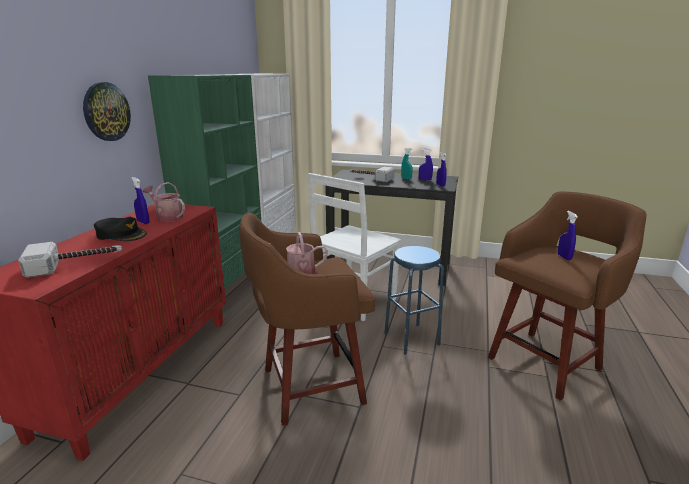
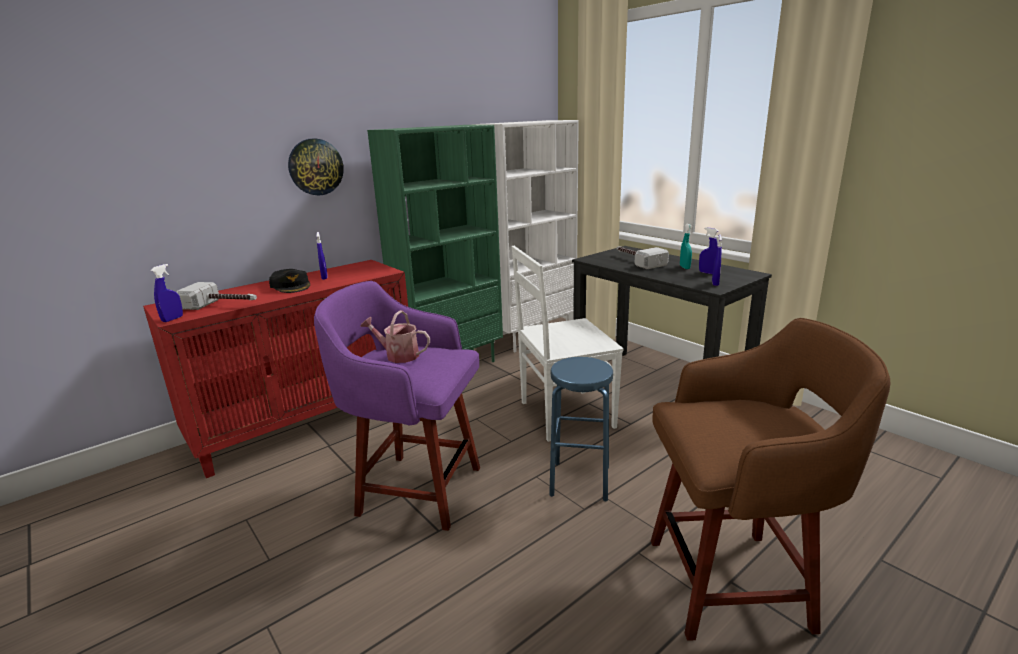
camera: 35 degrees right, 0 degrees up
watering can [143,182,185,222] -> none
brown stool [240,212,375,426] -> purple stool [314,281,480,531]
blue spray bottle [558,211,578,261] -> blue spray bottle moved to [151,264,183,322]

